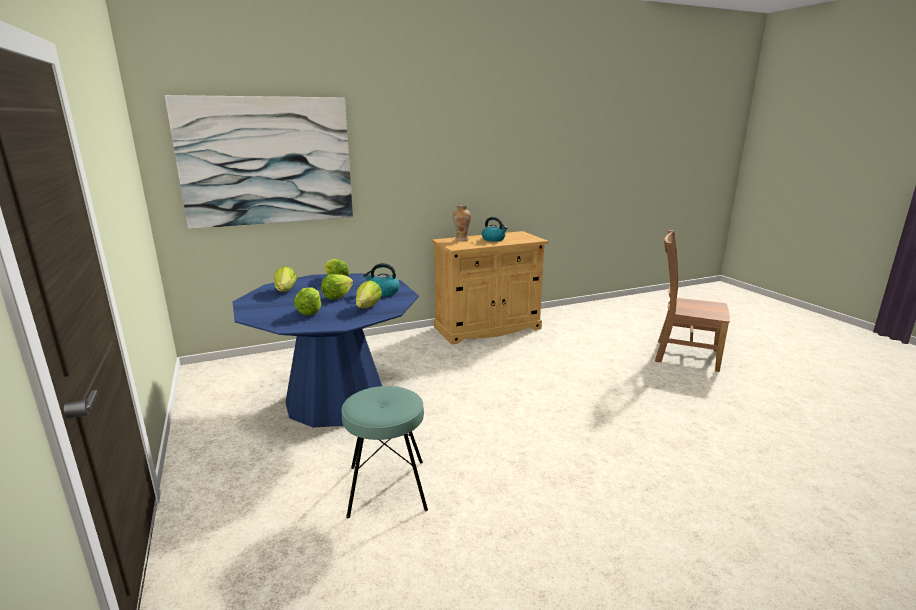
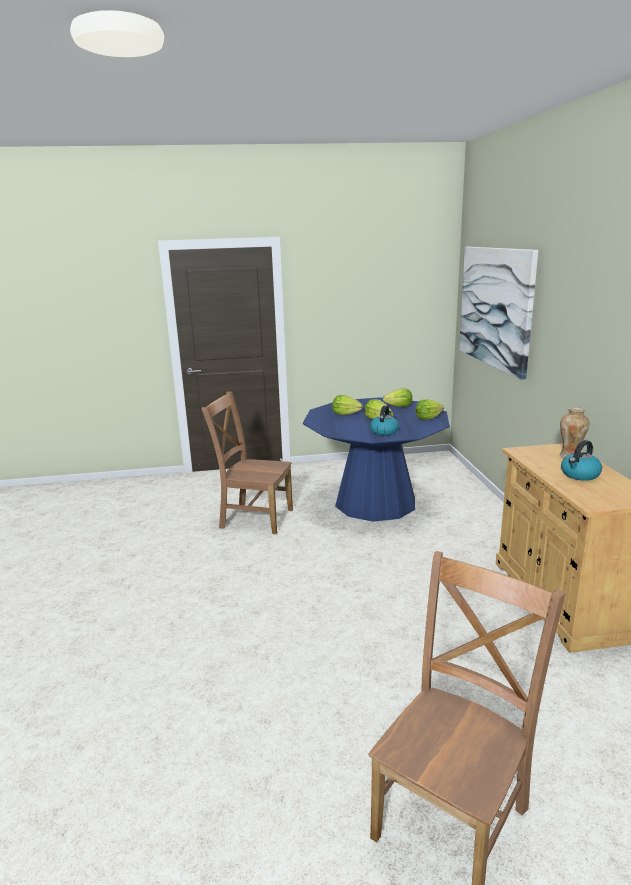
camera: 105 degrees right, 0 degrees up
turquoise stool [342,386,428,518] -> brown chair [201,391,293,534]
lettuce [356,281,382,308] -> none

